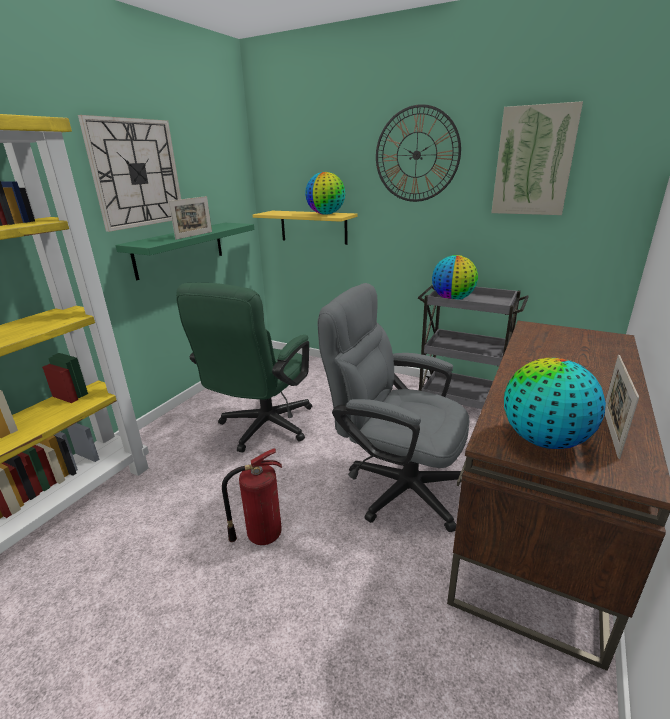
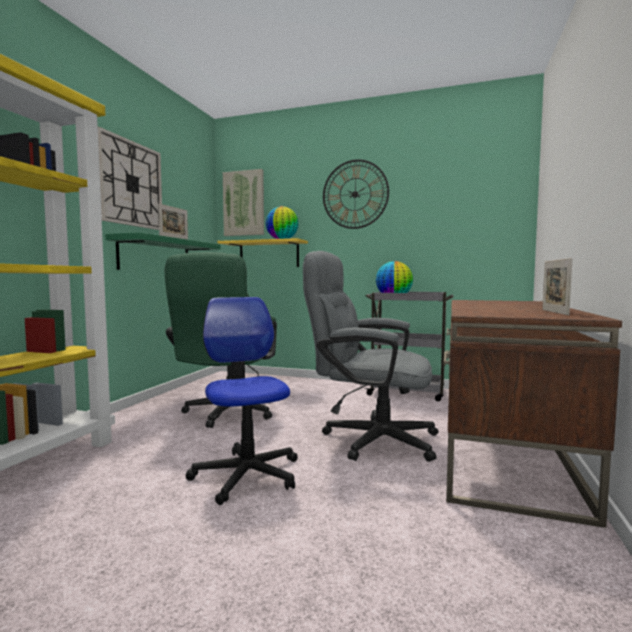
camera: 10 degrees left, 20 degrees down
fire extinguisher [222,448,282,545] -> office chair [186,297,298,505]
picture [491,101,583,215] -> picture moved to [223,169,264,236]
globe [504,358,606,449] -> none

